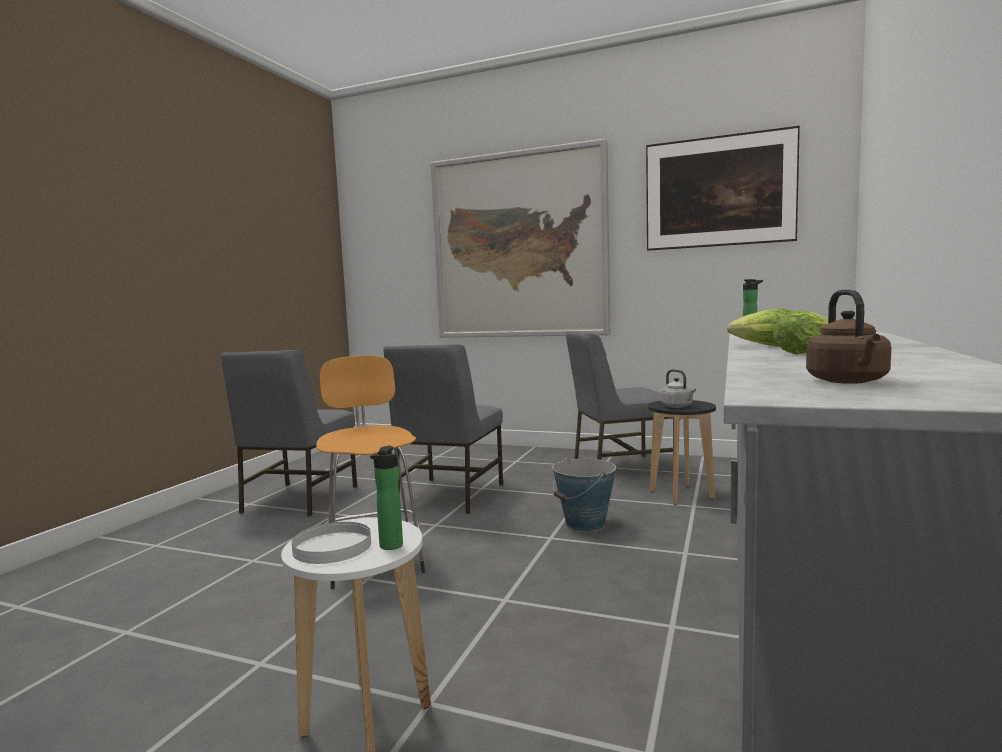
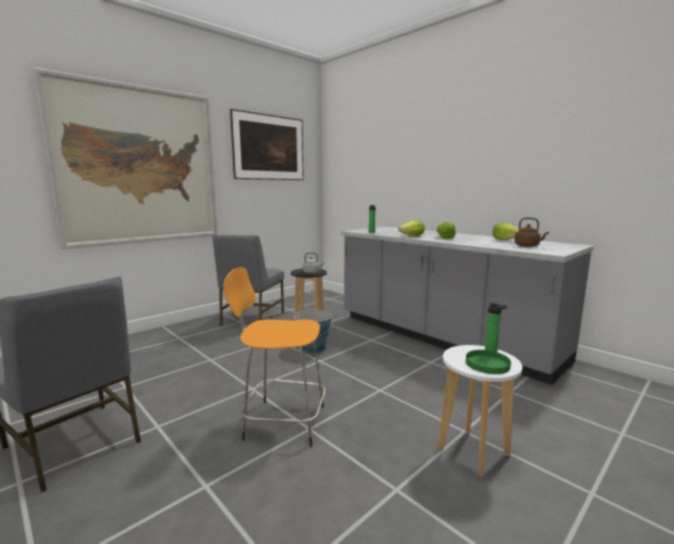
camera: 65 degrees left, 5 degrees up
white plate [292,522,371,564] -> green plate [466,350,511,374]
grey chair [383,344,503,514] -> none
none -> lettuce [492,222,519,240]

